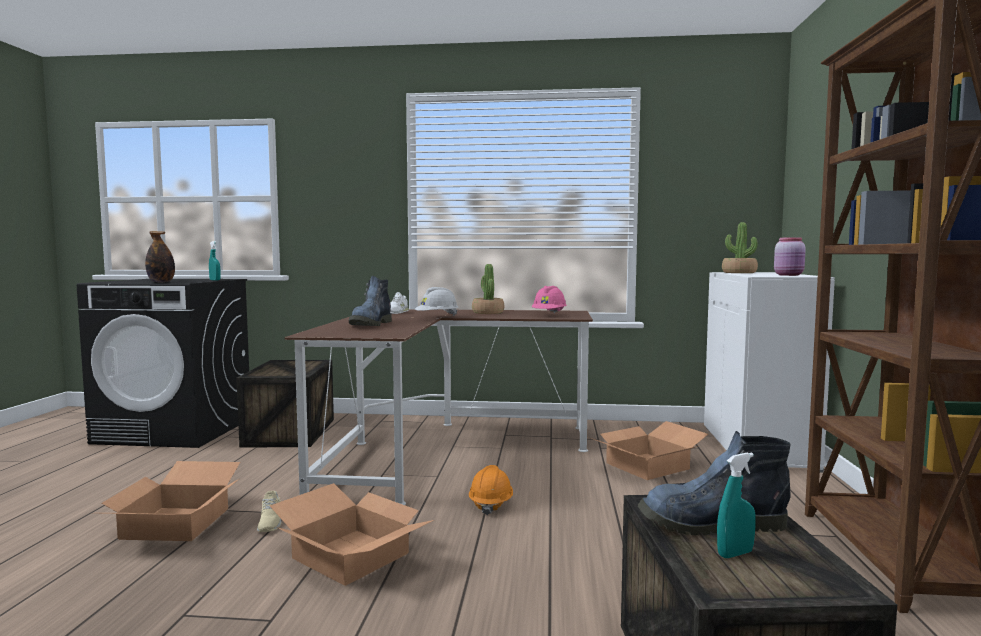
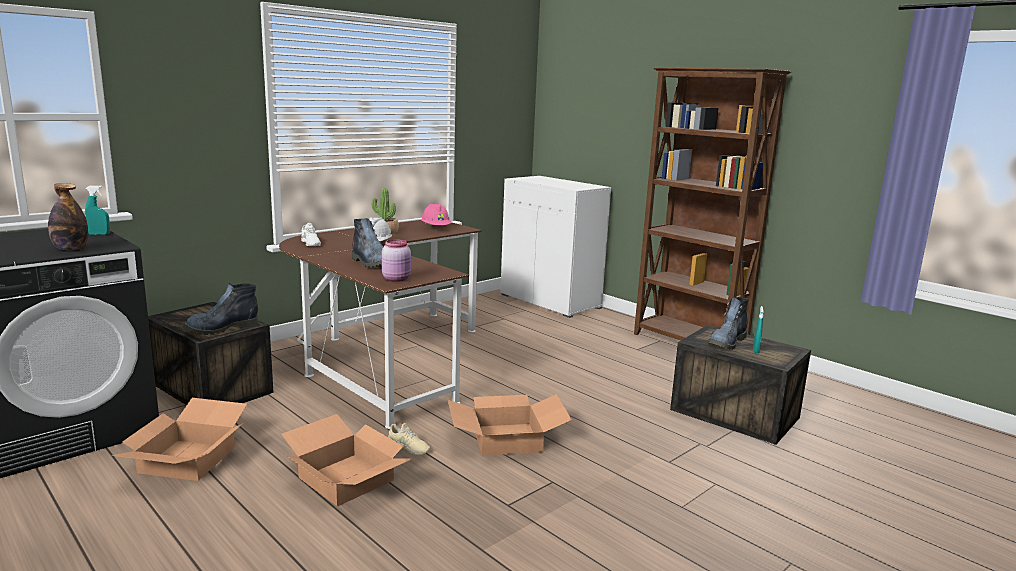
camera: 50 degrees left, 10 degrees up
orange hard hat [469,465,513,515] -> none
cardboard box [588,421,708,480] -> cardboard box moved to [111,398,247,481]
potted plant [722,222,758,273] -> none
pink jar [774,237,806,276] -> pink jar moved to [382,239,411,282]
none -> boot [183,283,258,335]

